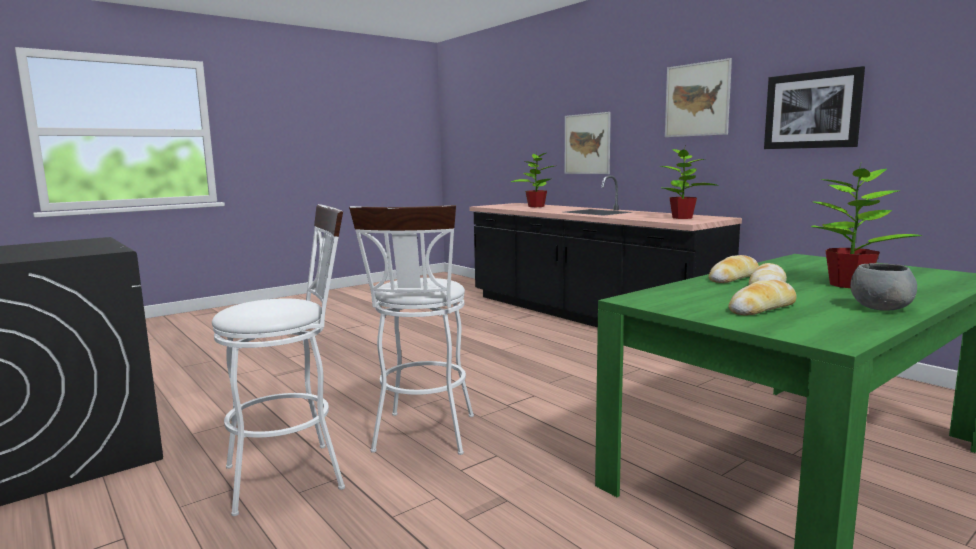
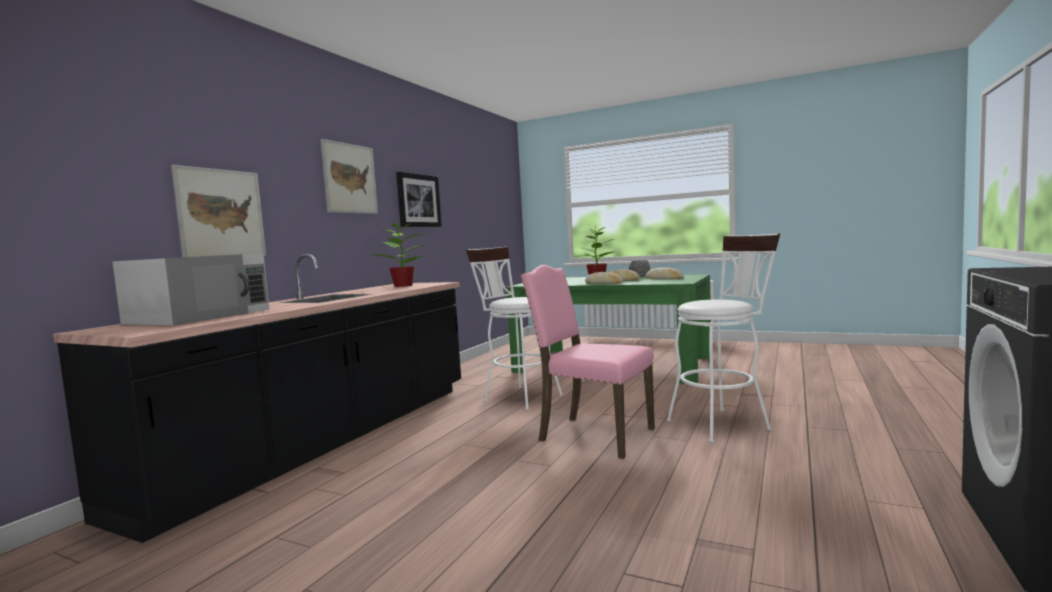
camera: 115 degrees left, 5 degrees down
white stool [212,204,345,516] -> white stool moved to [466,247,563,410]
potted plant [511,152,554,207] -> white microwave [112,253,270,326]
none -> pink chair [521,265,655,459]

